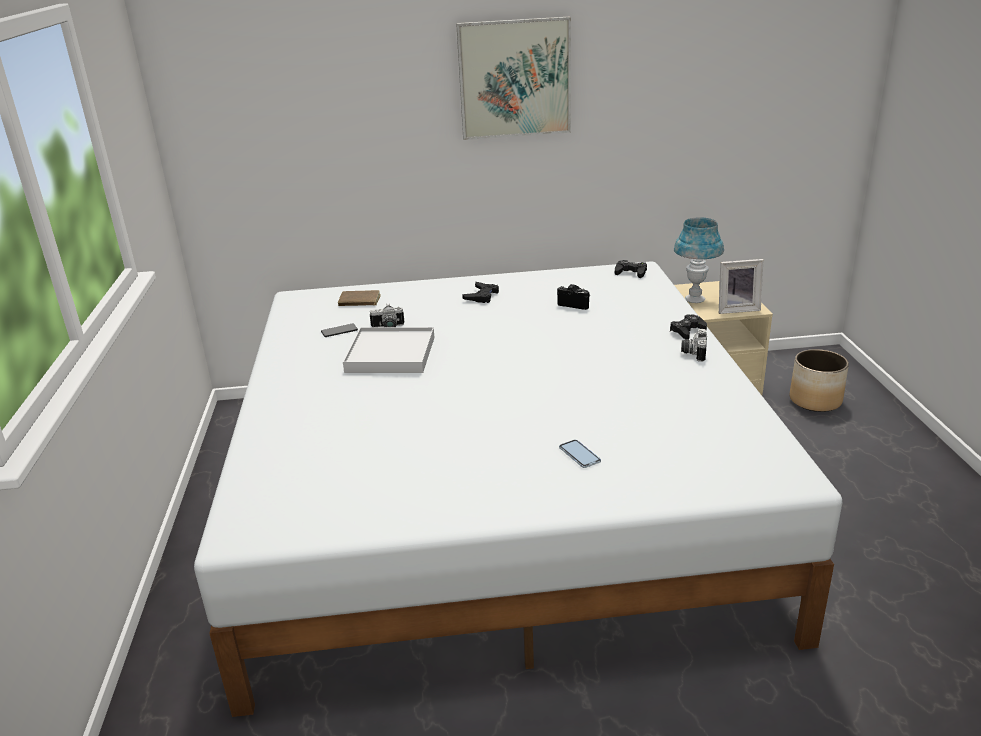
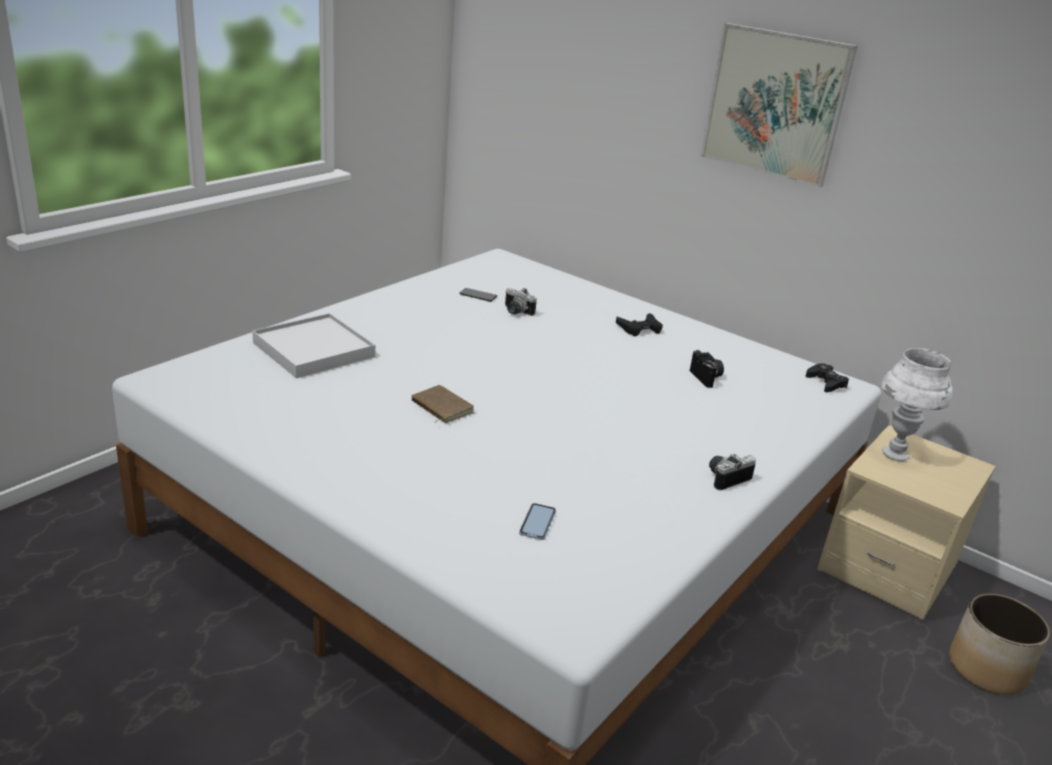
camera: 40 degrees right, 0 degrees up
brown book [338,290,381,306] -> brown book moved to [411,385,474,423]
white tray [343,327,435,373] -> white tray moved to [252,313,375,378]
phone [559,440,601,468] -> phone moved to [519,503,556,540]
black game controller [670,314,707,339] -> none
blue table lamp [674,217,724,303] -> white table lamp [881,348,953,461]
picture frame [719,259,763,314] -> none

